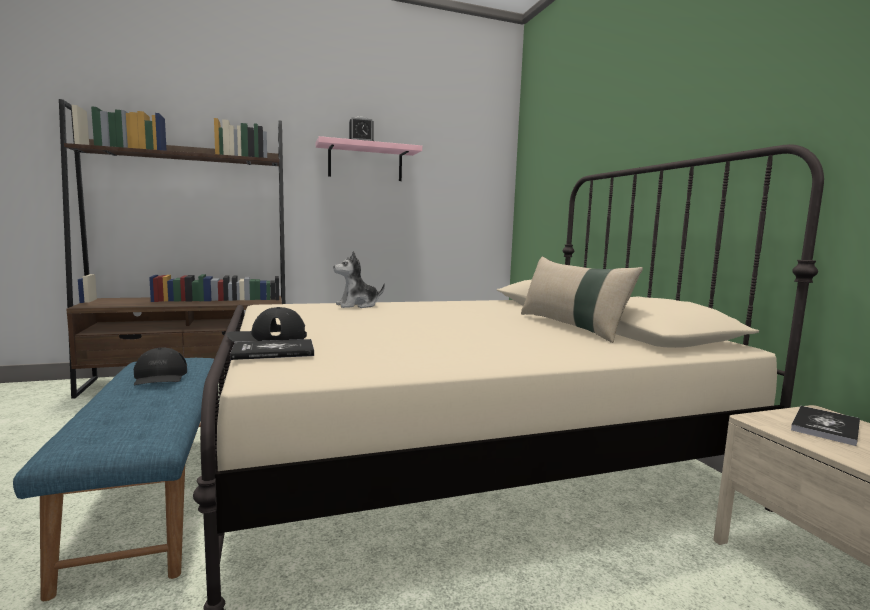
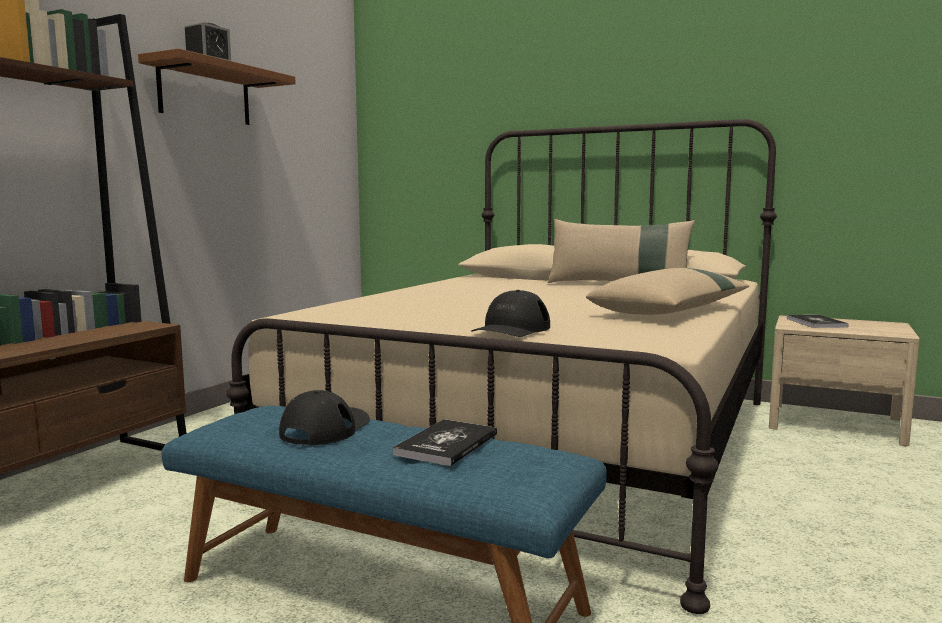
camera: 45 degrees left, 0 degrees up
black cap [133,348,187,385] -> black cap turned 90 degrees counterclockwise [279,390,370,445]
book [230,339,314,360] -> book moved to [392,419,497,466]
pink shelf [316,136,422,181] -> brown shelf [138,48,296,125]
plush toy [333,251,385,308] -> none
none -> beige pillow [586,268,749,315]

